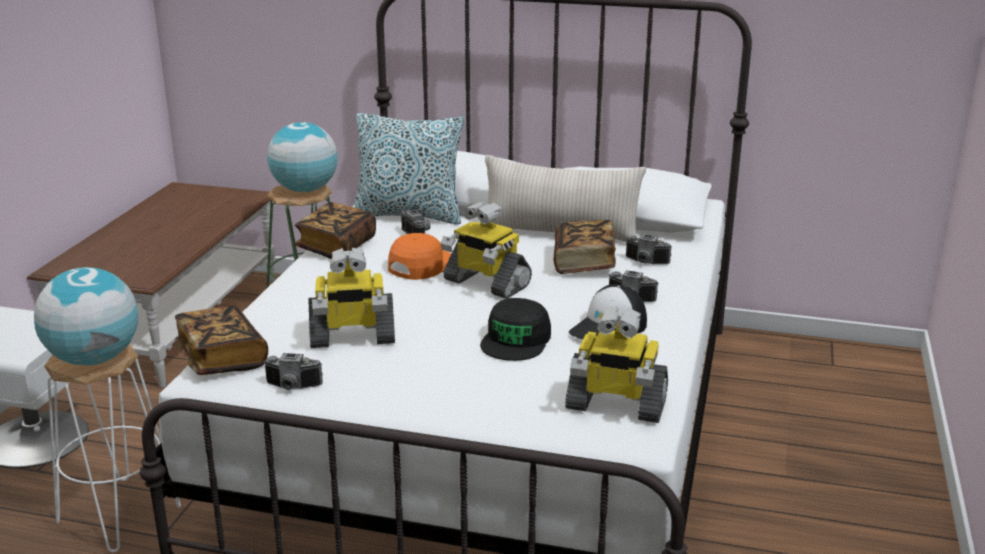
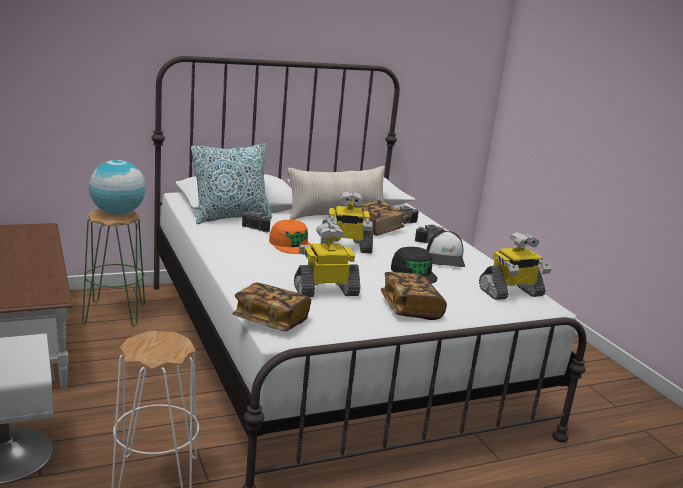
camera: 40 degrees left, 5 degrees down
globe [34,267,138,366] -> none
camera [263,353,323,390] -> none
book [295,202,376,259] -> book moved to [381,272,447,320]
toy robot [308,247,395,348] -> toy robot turned 150 degrees counterclockwise [294,223,360,297]
orange cap [388,233,451,280] -> orange cap turned 150 degrees clockwise [269,220,312,254]

